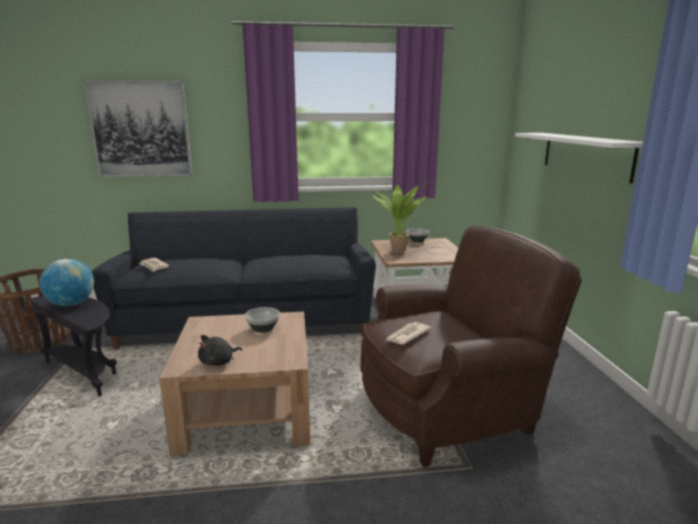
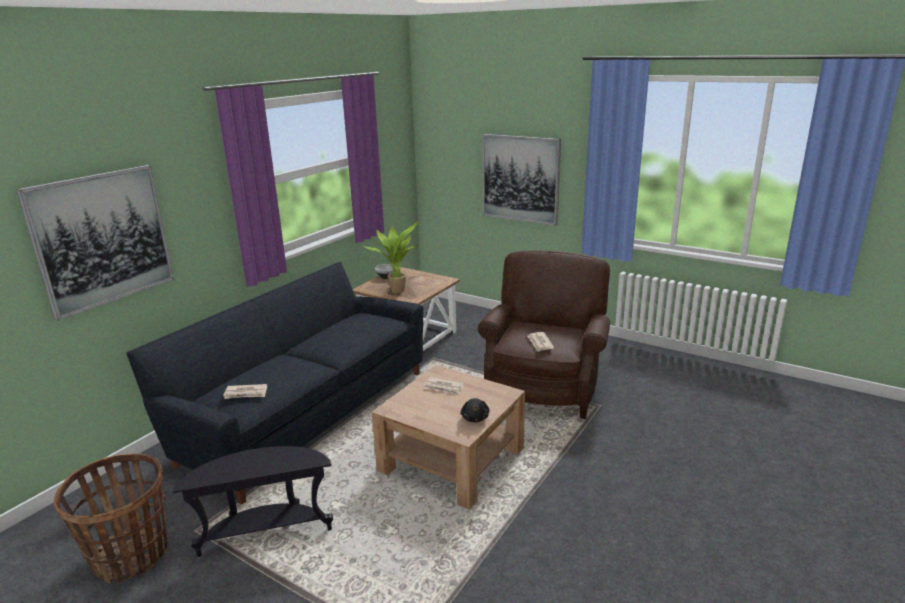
camera: 50 degrees left, 5 degrees up
globe [39,259,94,306] -> none
bowl [245,307,280,333] -> newspaper [424,377,464,395]
white shelf [515,133,643,184] -> picture [482,134,561,226]

